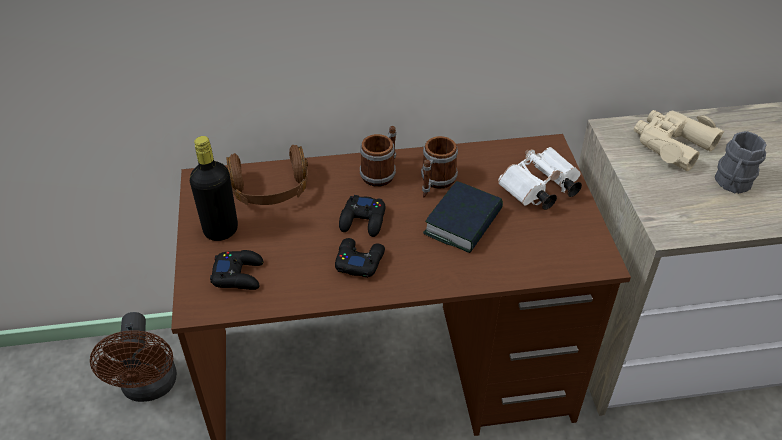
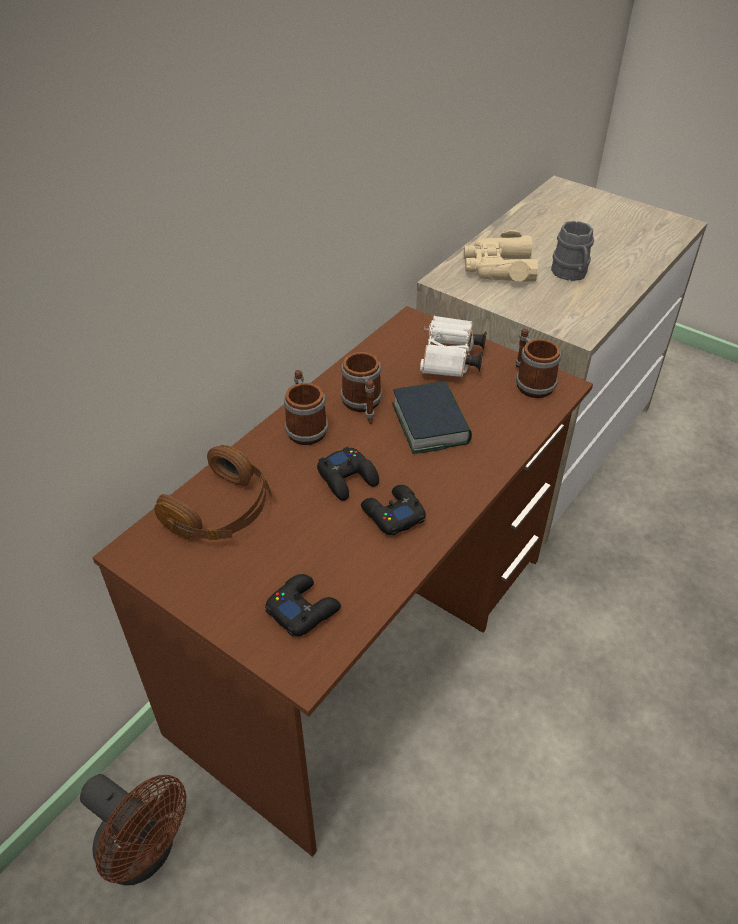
camera: 45 degrees left, 0 degrees up
black bottle [190,136,238,241] -> none
none -> mug [516,328,561,398]

